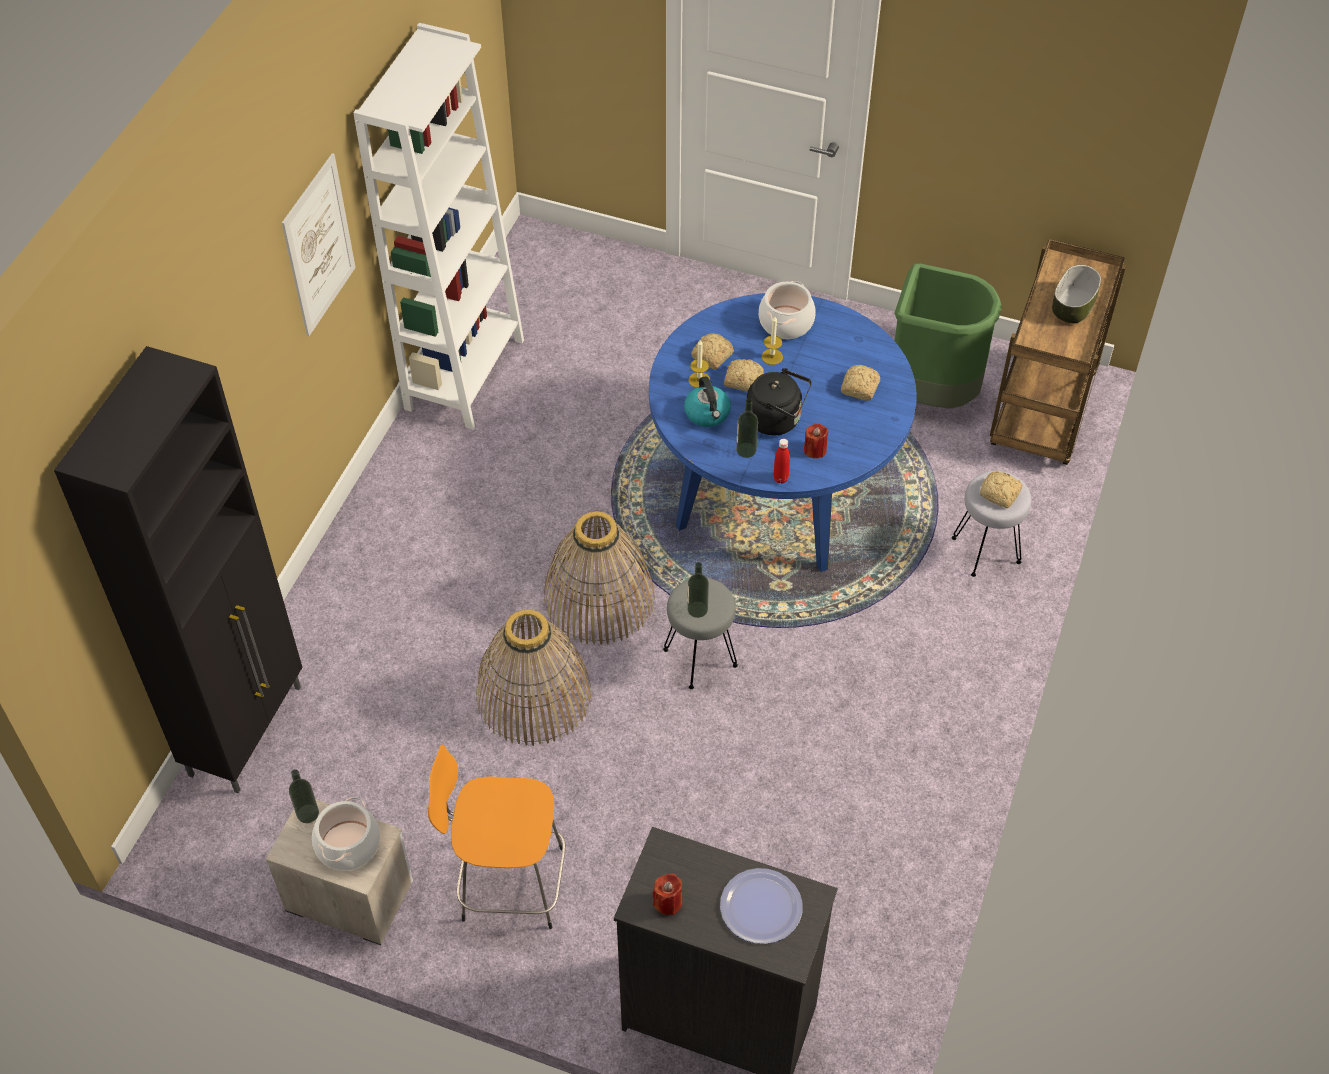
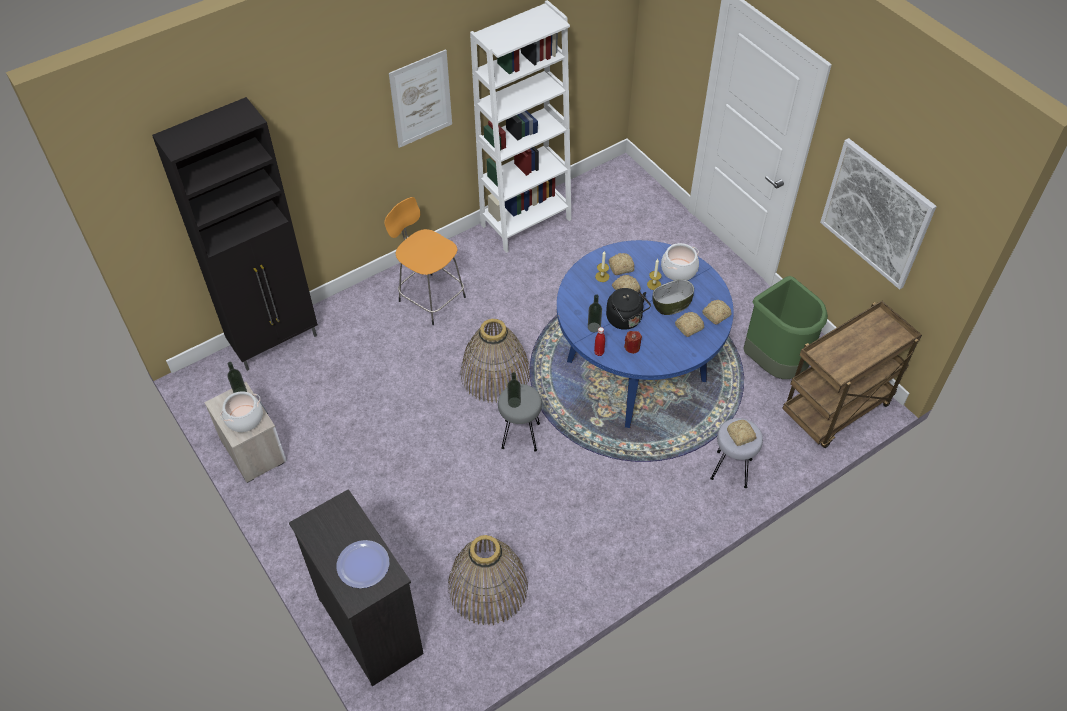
camera: 35 degrees right, 0 degrees up
orange stool [428,744,565,929] -> orange stool moved to [384,197,466,325]
basket [476,610,591,746] -> basket moved to [448,535,528,625]
red candle [653,873,682,915] -> none
kettle [684,376,731,427] -> none
bowl [1052,265,1101,324] -> bowl moved to [652,279,694,315]
none -> bread [702,300,732,325]
none -> picture [820,138,937,289]

